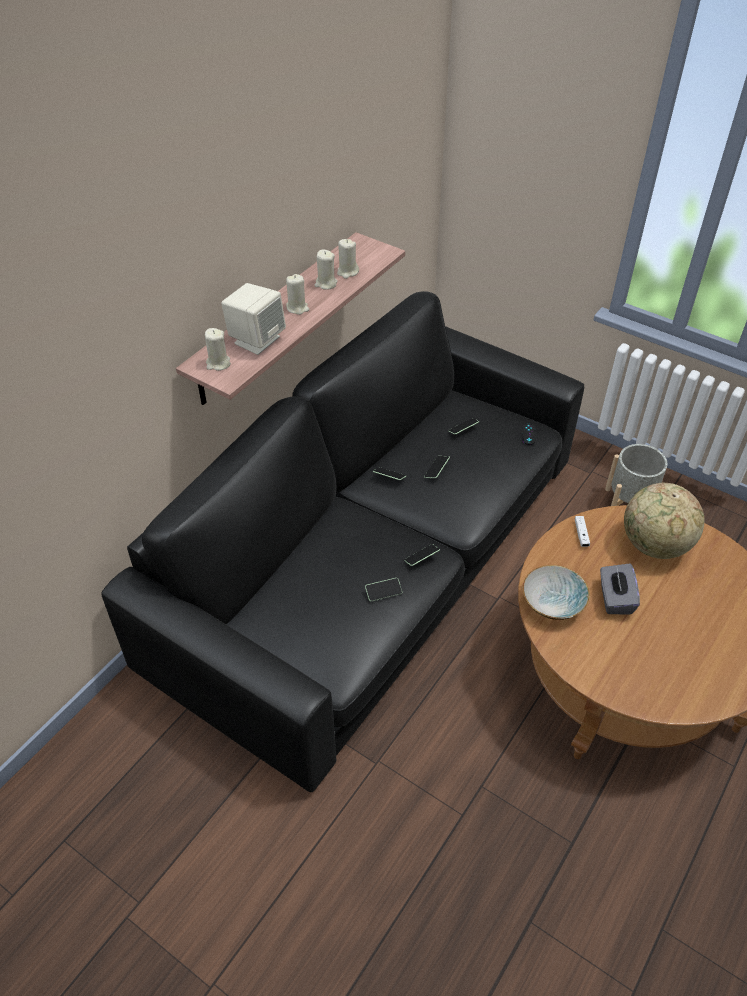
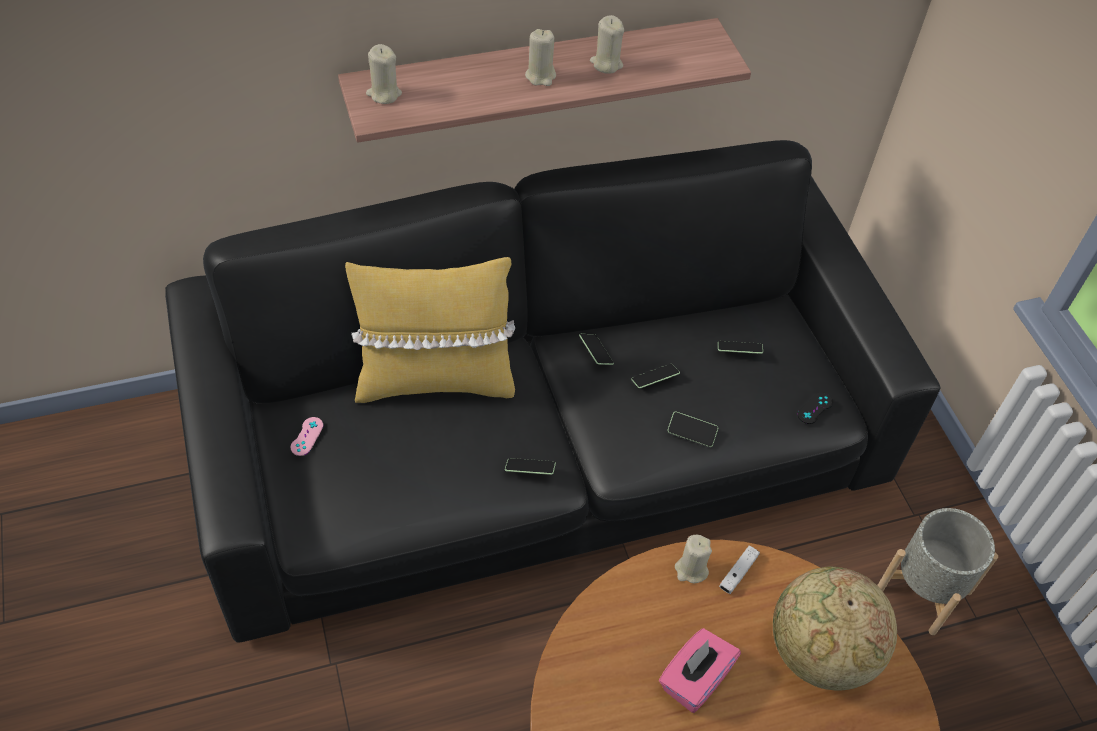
camera: 35 degrees right, 5 degrees up
beige speaker [221,283,286,355] -> none
beige candle [337,239,359,279] -> beige candle moved to [675,535,712,583]
phone [365,578,402,602] -> phone moved to [667,412,718,447]
bowl [523,565,590,620] -> none
grey tissue box [600,564,640,615] -> pink tissue box [659,628,741,713]
none -> pink game controller [291,417,323,456]
none -> yellow pillow [345,257,515,403]

